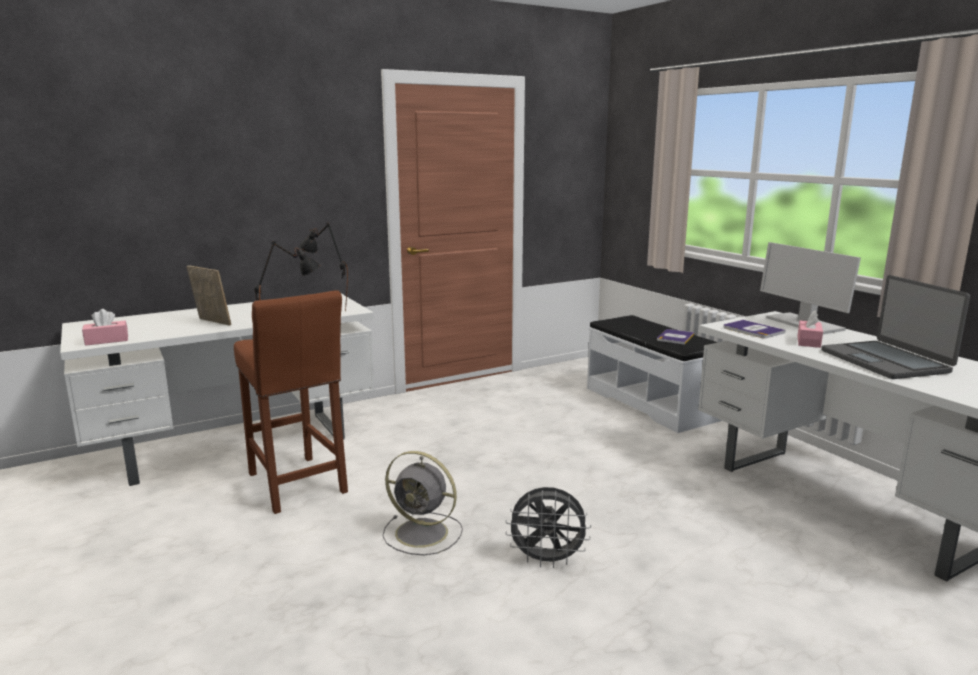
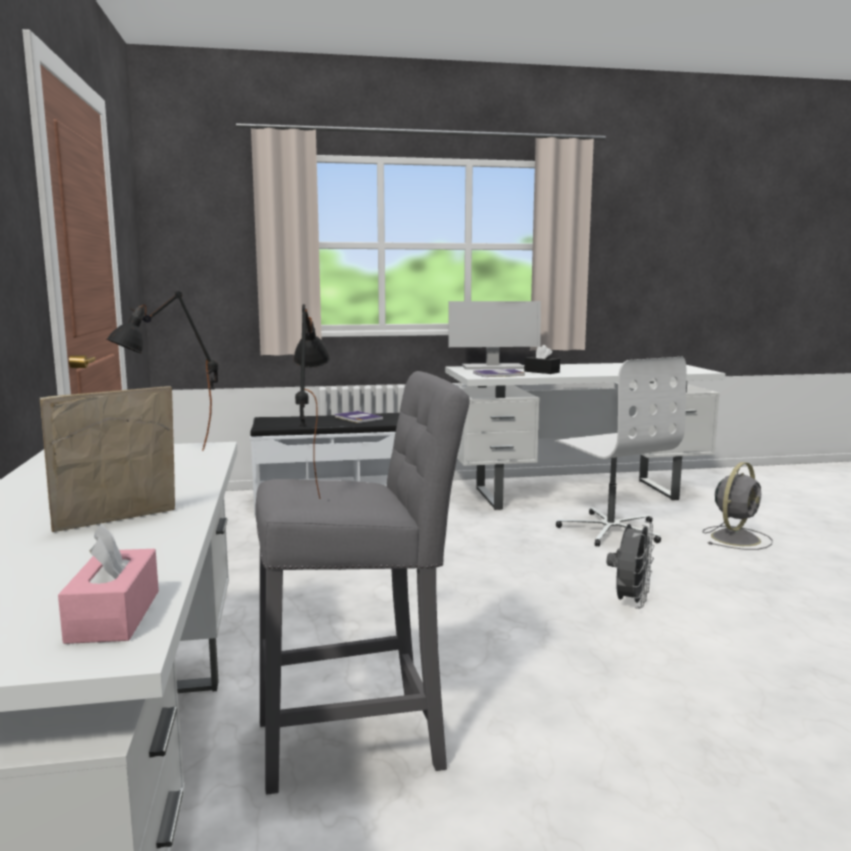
camera: 70 degrees left, 5 degrees down
brown stool [234,290,348,514] -> grey stool [255,371,470,795]
grey fan [382,451,463,555] -> grey fan moved to [702,462,773,550]
pink tissue box [797,310,823,348] -> black tissue box [524,345,560,374]
laptop [821,275,970,379] -> none
none -> white office chair [554,357,686,547]

